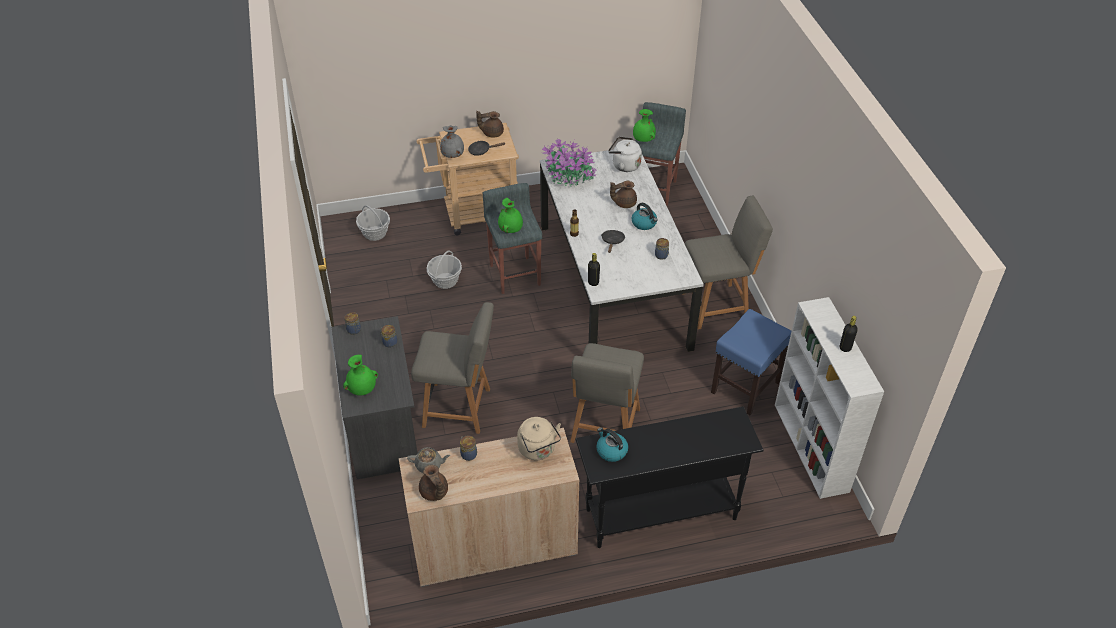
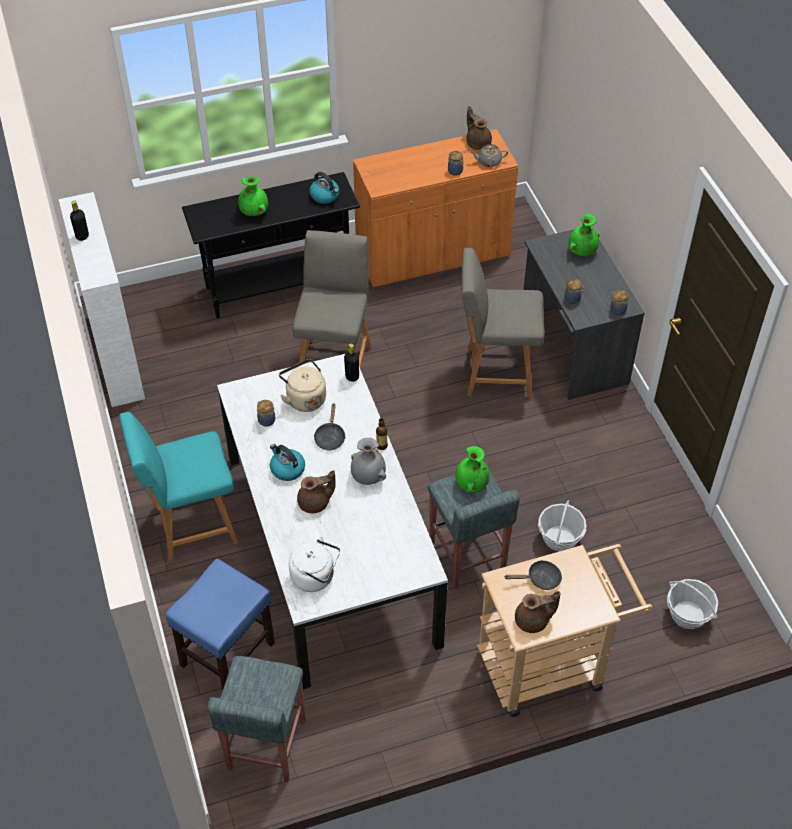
camera: 175 degrees right, 5 degrees up
beige cabinet [399,428,579,587] -> orange cabinet [353,129,518,287]
grey vase [440,125,464,158] -> grey vase moved to [351,438,386,485]
beige kettle [517,417,561,460] -> beige kettle moved to [279,359,326,412]
potted plant [542,139,597,187] -> none
green vase [633,109,656,142] -> green vase moved to [238,176,268,216]
grey chair [682,196,773,330] -> turquoise chair [119,412,238,562]
blue stool [711,309,791,415] -> blue stool moved to [165,559,275,690]

